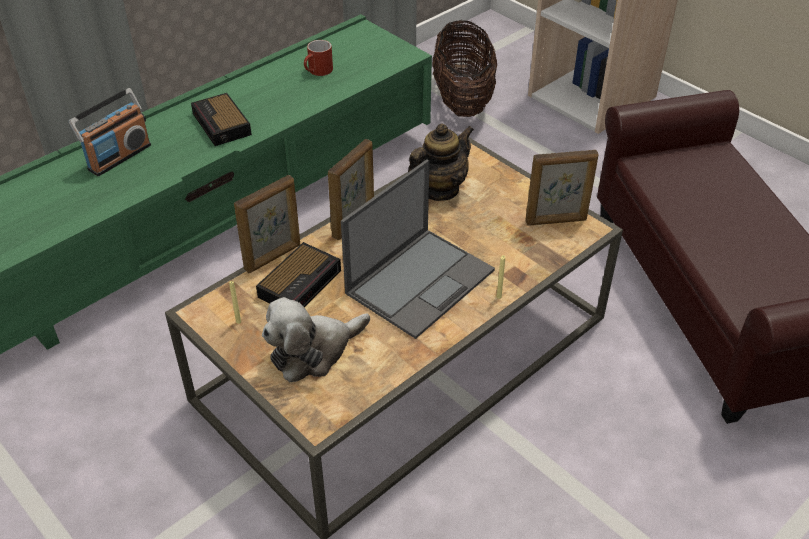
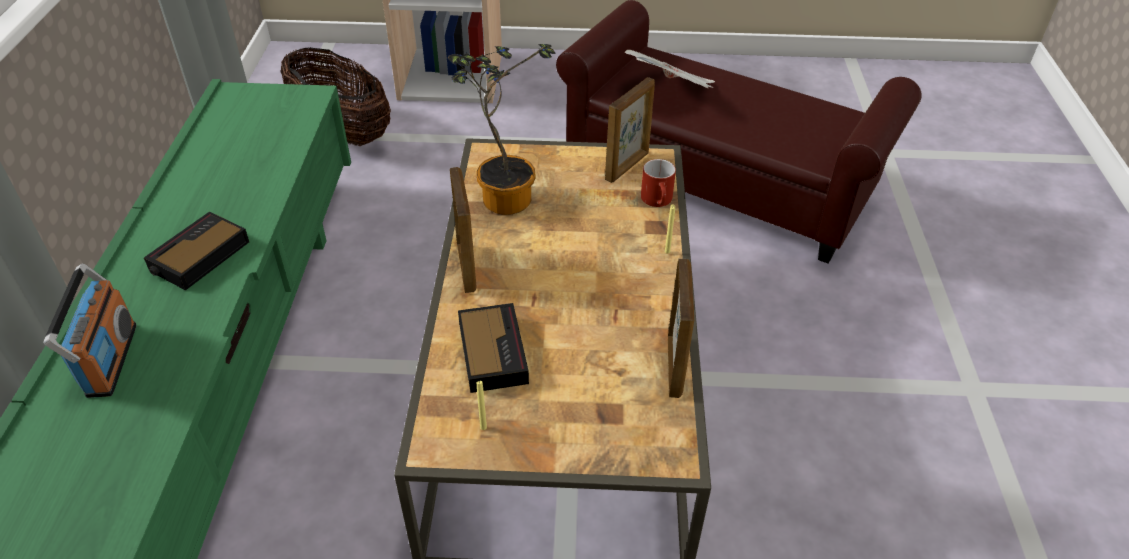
camera: 45 degrees left, 0 degrees up
alarm clock [191,93,252,146] -> alarm clock turned 105 degrees clockwise [144,211,249,291]
picture frame [234,175,300,273] -> picture frame moved to [668,259,694,398]
plush toy [262,297,370,382] -> none
red mug [304,40,333,76] -> red mug moved to [641,159,676,207]
laptop [341,159,495,339] -> none
teapot [408,123,474,201] -> potted plant [448,44,555,215]
none -> newspaper [625,50,715,89]

